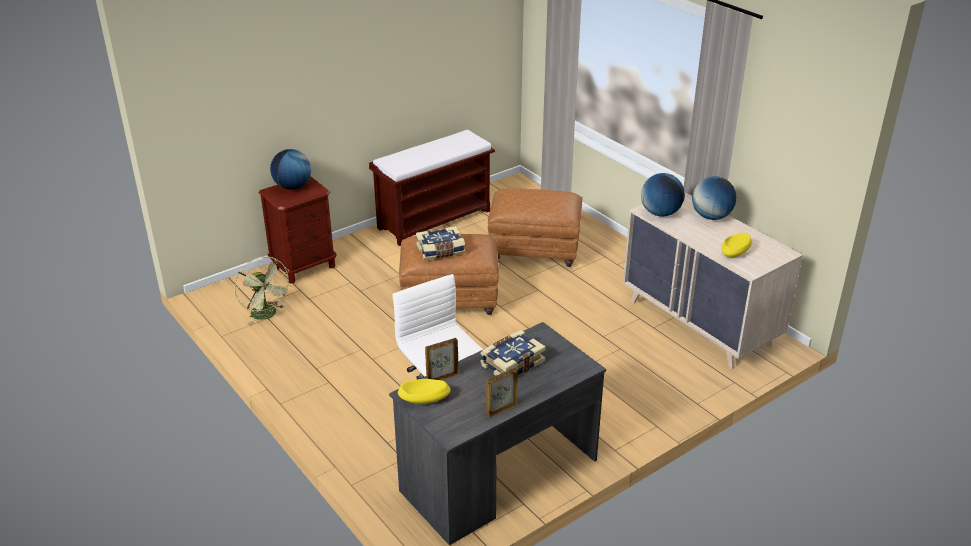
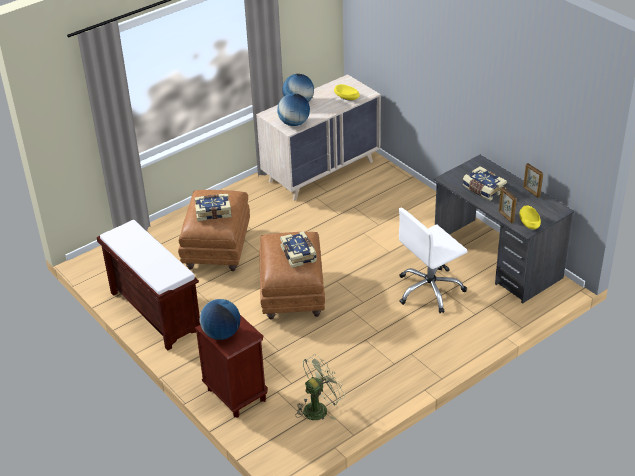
camera: 90 degrees left, 5 degrees up
none -> book [194,194,232,221]

